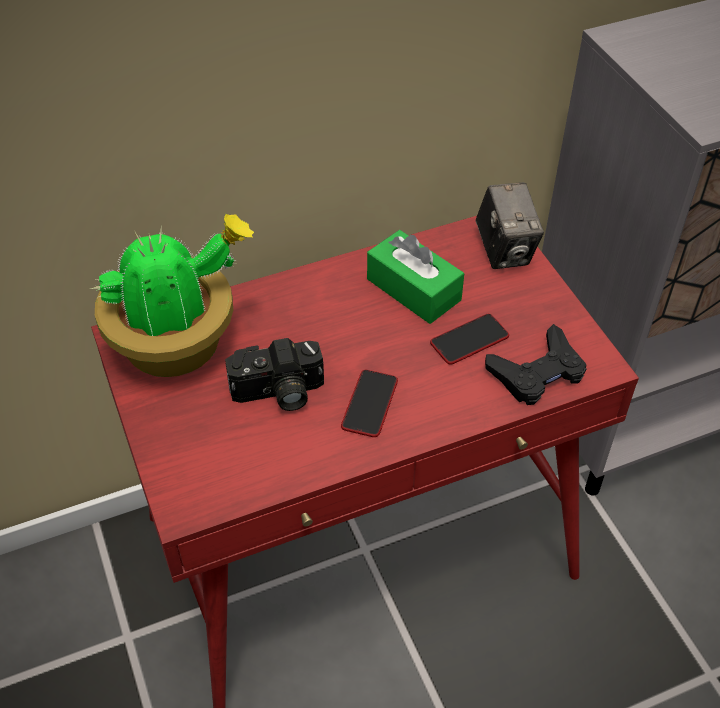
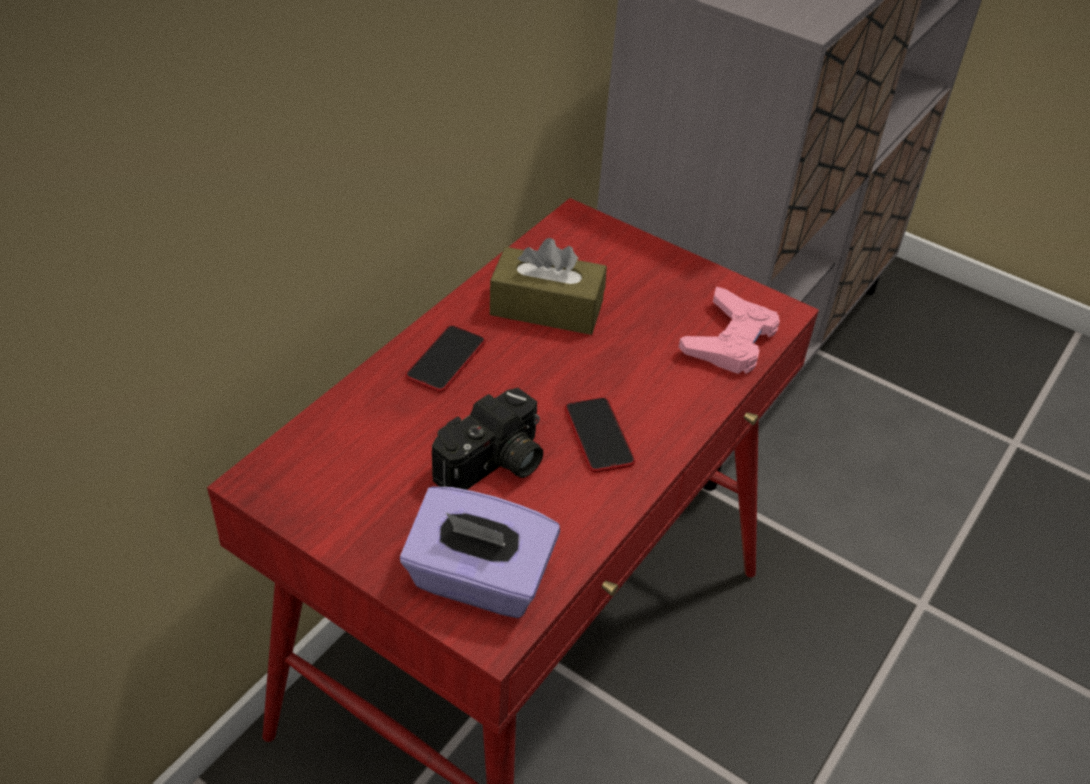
camera: 35 degrees left, 5 degrees down
potted plant [90,214,254,377] -> none
green tissue box [367,230,464,324] -> brown tissue box [490,238,607,335]
phone [430,314,509,365] -> phone moved to [405,325,485,392]
camera [476,182,544,269] -> none
black game controller [485,324,587,405] -> pink game controller [678,287,780,374]
none -> purple tissue box [400,486,560,618]

